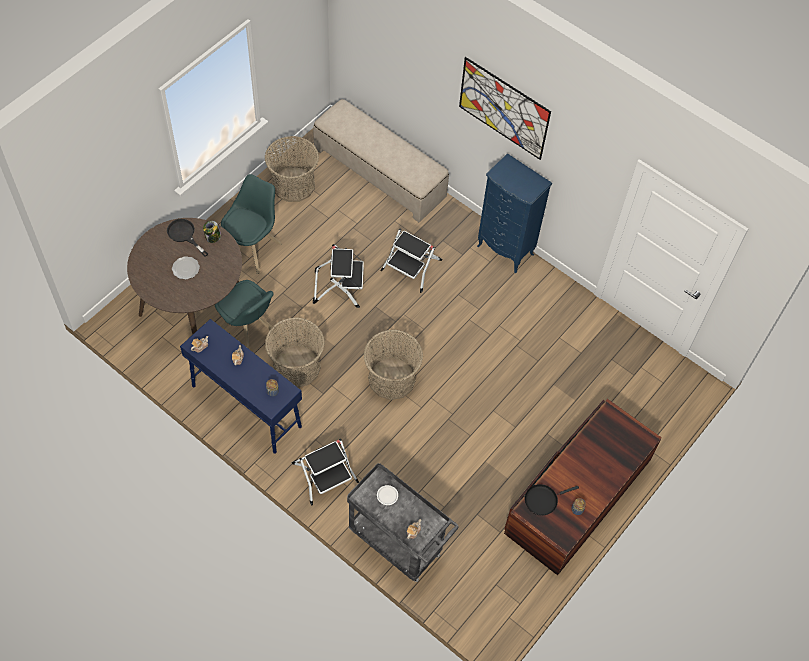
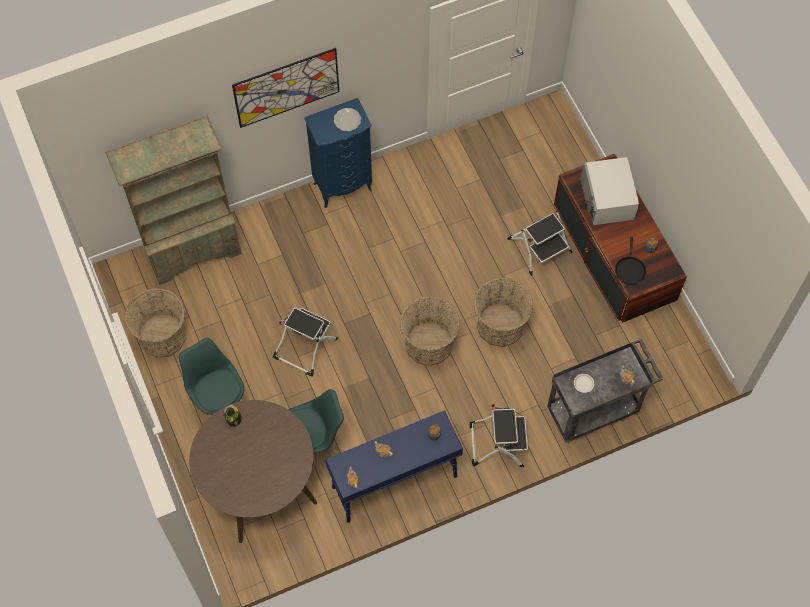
camera: 60 degrees left, 5 degrees up
black frying pan [167,219,208,257] -> none
plate [172,256,200,280] -> plate moved to [334,108,361,131]
basket [265,317,325,387] -> basket moved to [473,277,533,347]
beige bench [313,99,449,222] -> green bookcase [105,116,241,285]
step ladder [380,228,443,293] -> step ladder moved to [507,211,572,276]
none -> white microwave [580,157,639,225]

